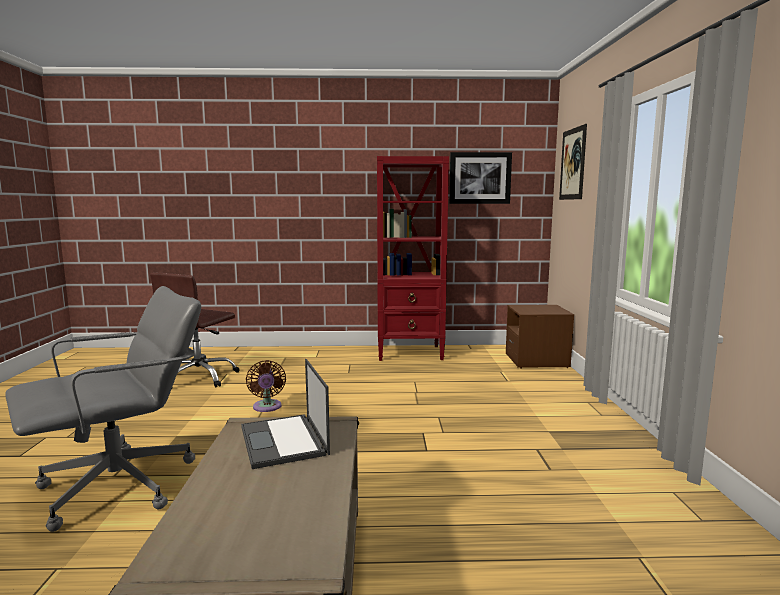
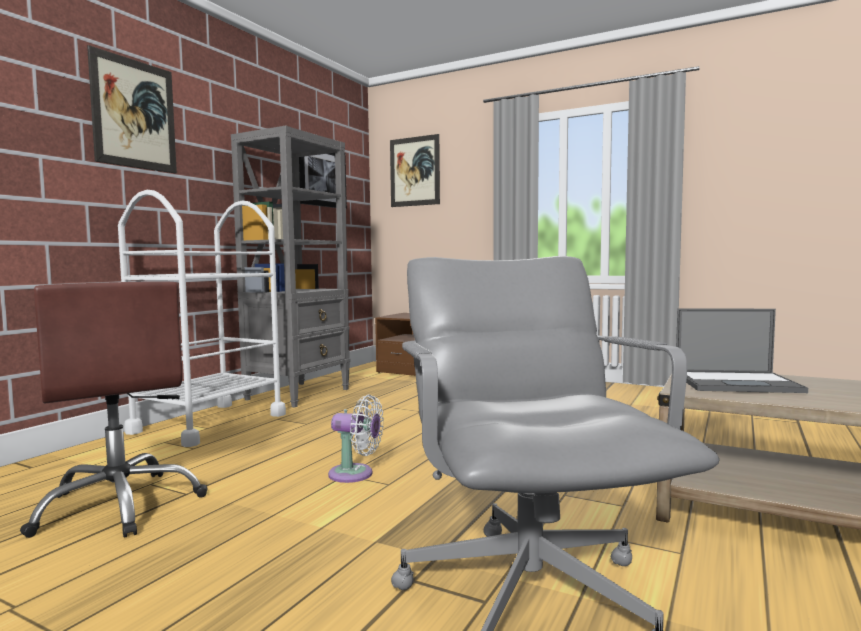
camera: 60 degrees left, 5 degrees down
brown fan [246,360,286,412] -> white fan [328,395,384,483]
red bookcase [377,156,449,361] -> grey bookcase [231,126,350,408]
none -> picture [87,45,177,174]
none -> white cart [118,190,286,447]

